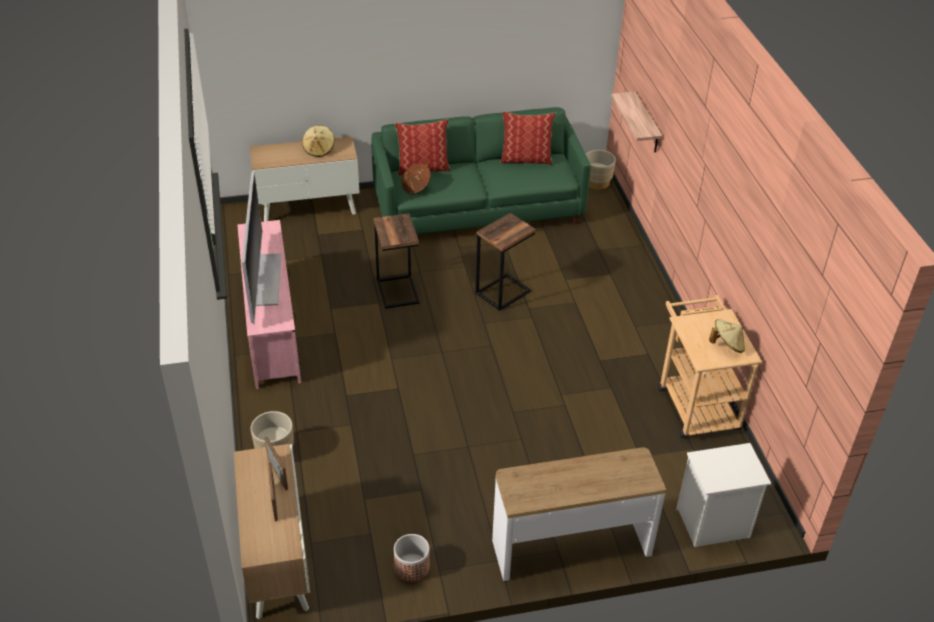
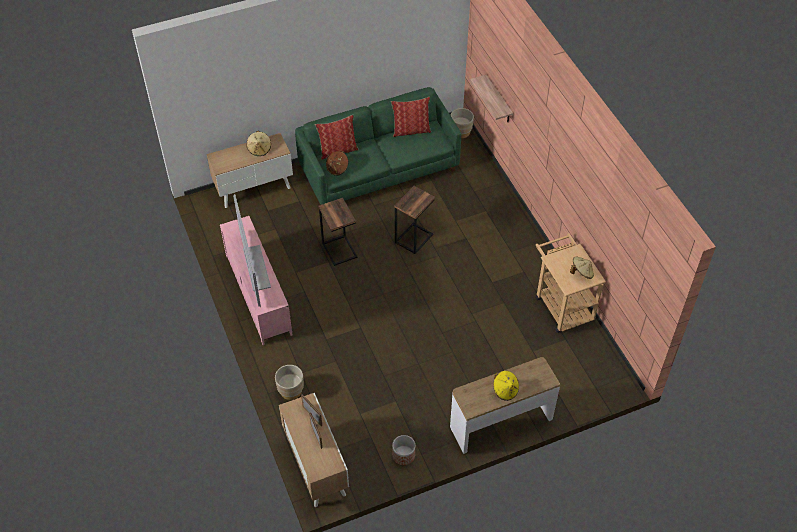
camera: 10 degrees left, 10 degrees up
white nightstand [676,443,771,547] -> none
none -> yellow hat [493,371,519,401]

